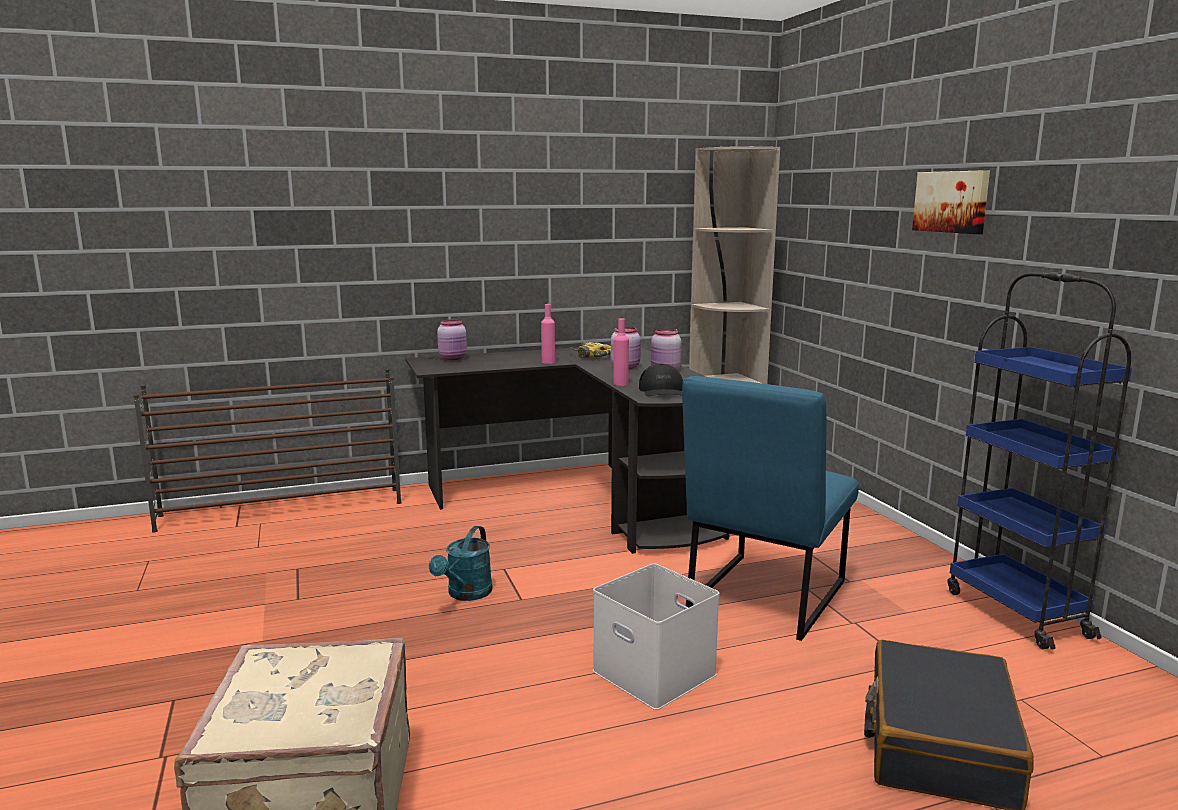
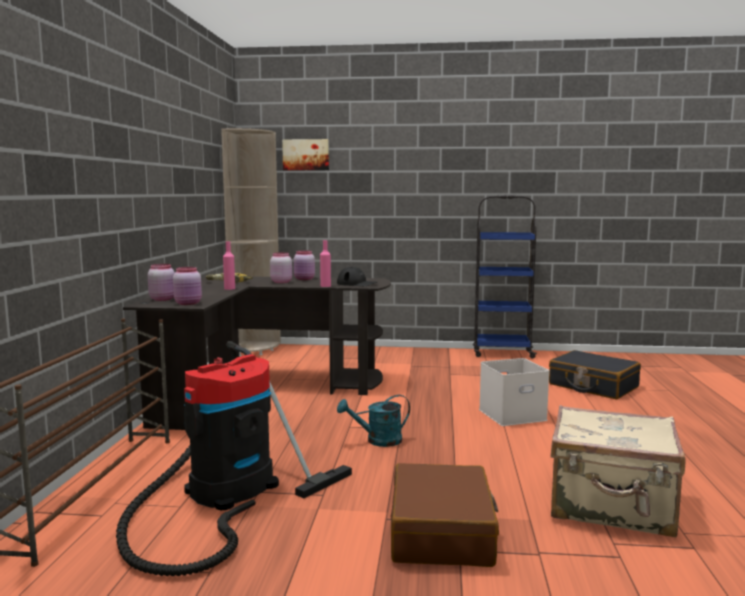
camera: 65 degrees left, 5 degrees down
turquoise watering can [429,526,492,601] -> turquoise watering can turned 120 degrees clockwise [337,395,410,447]
blue chair [682,376,859,641] -> none
picture [912,170,990,234] -> picture moved to [282,139,329,170]
none -> vacuum cleaner [116,341,352,576]
none -> pink jar [173,267,202,305]
none -> brown suitcase [391,463,499,567]

